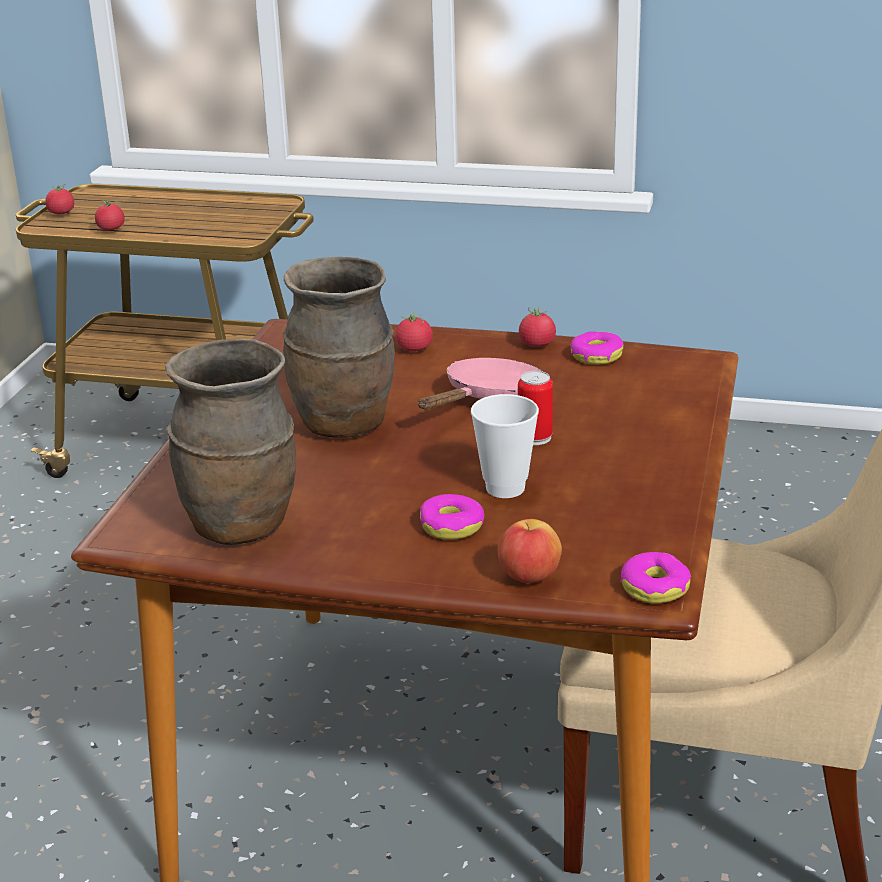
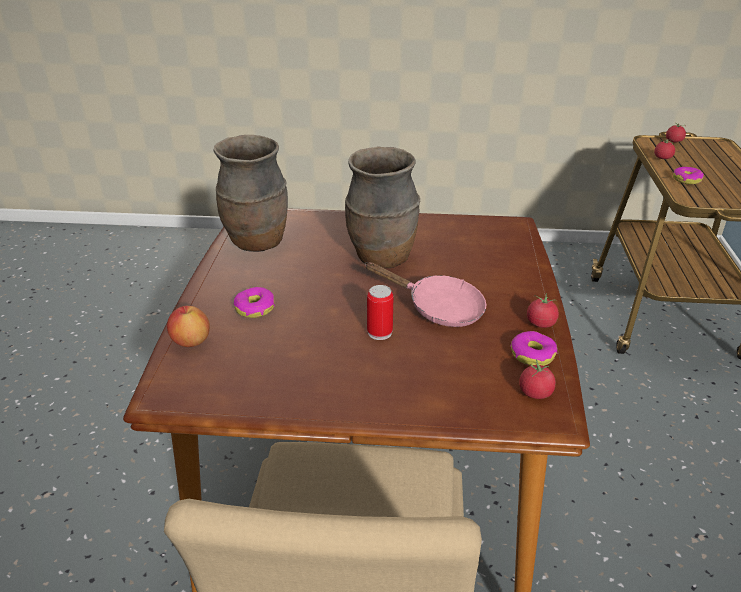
camera: 80 degrees right, 5 degrees up
tomato [396,312,433,352] -> tomato moved to [519,359,556,399]
cup [471,394,539,498] -> none
donut [620,552,691,603] -> donut moved to [673,167,704,185]

